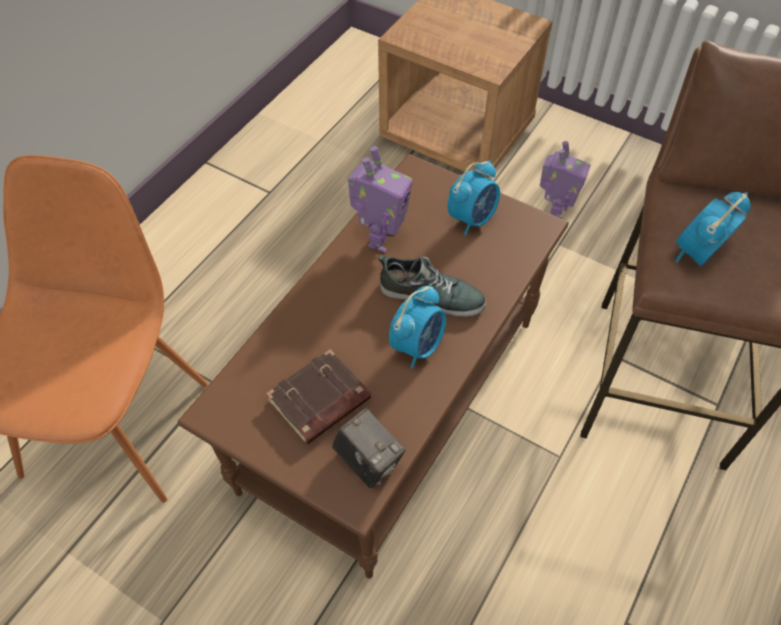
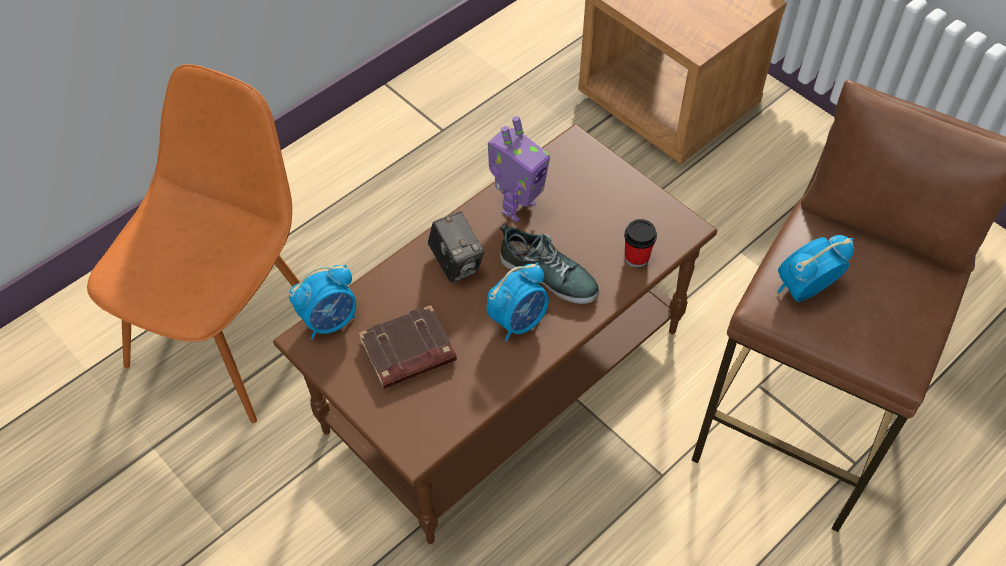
camera: 15 degrees right, 0 degrees up
camera [332,408,405,489] -> camera moved to [428,211,484,283]
alarm clock [447,160,500,236] -> alarm clock moved to [289,265,356,340]
toy robot [540,141,591,219] -> none
none -> cup [624,219,657,268]

